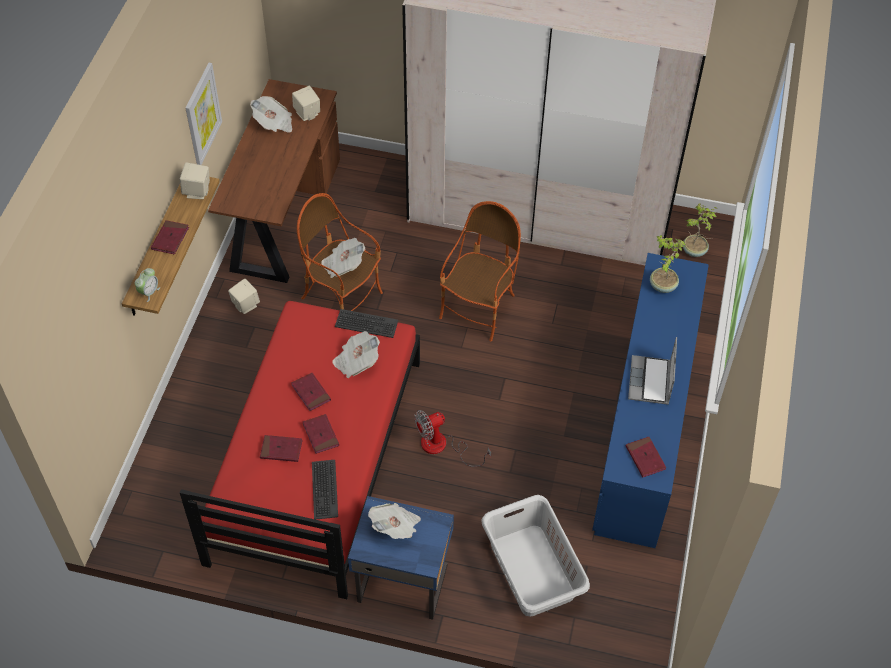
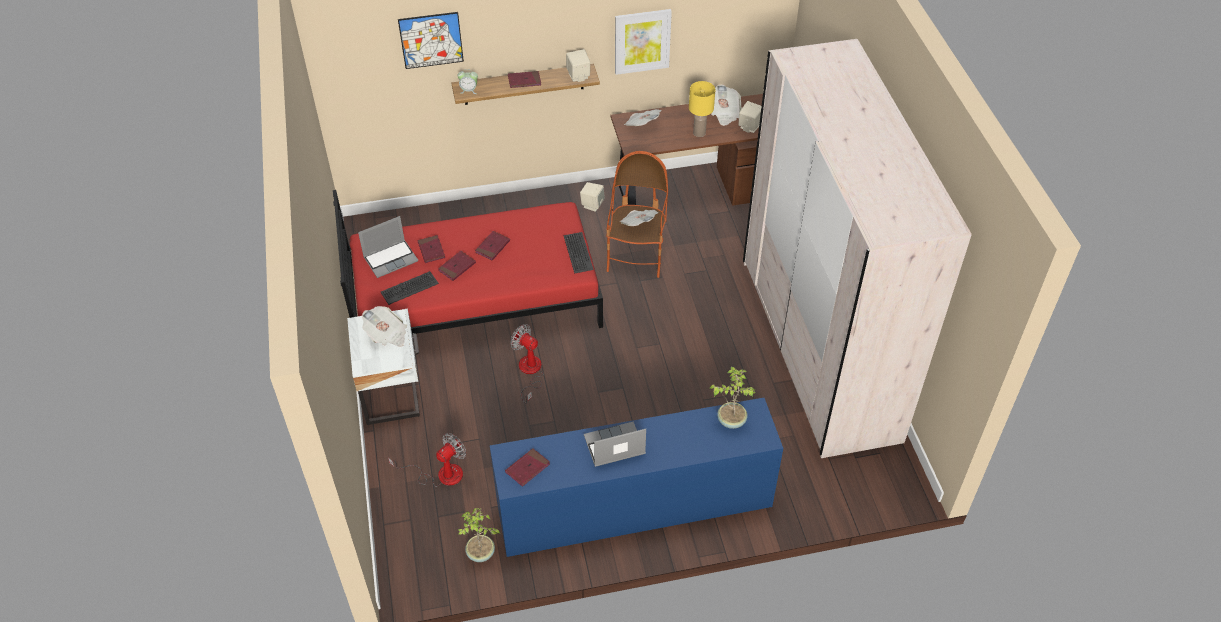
camera: 65 degrees right, 5 degrees down
newspaper [333,331,380,378] -> newspaper moved to [624,109,662,126]
blue nightstand [348,496,454,620] -> white nightstand [347,309,420,425]
armchair [439,201,521,342] -> none
grey laundry basket [481,495,590,617] -> fan [388,433,466,487]
potted plant [683,203,717,257] -> potted plant moved to [458,508,500,562]
none -> laptop [358,216,418,278]
none -> picture [398,12,464,69]
none -> yellow table lamp [689,81,715,137]

